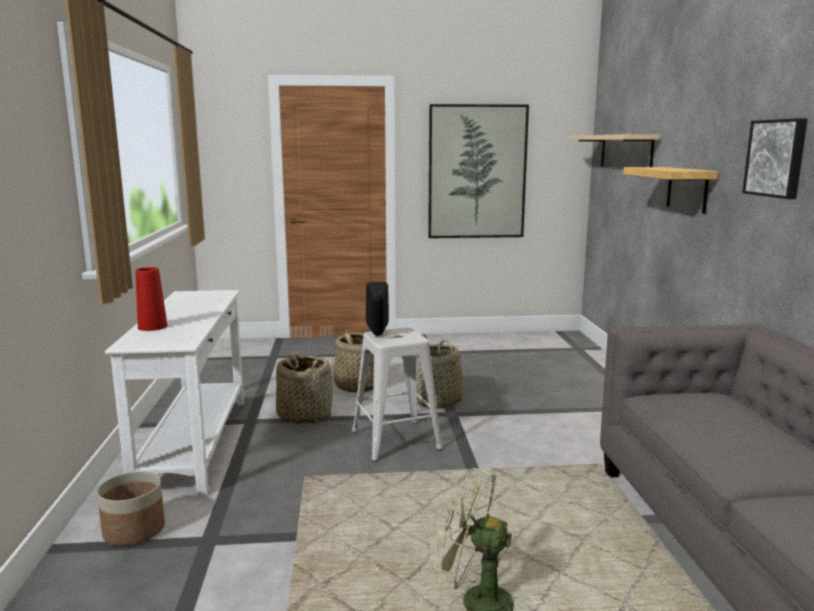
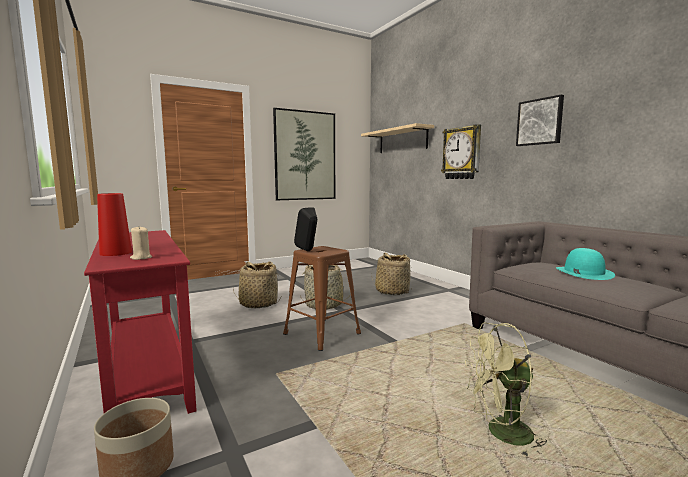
camera: 25 degrees left, 5 degrees down
white console table [105,290,244,496] -> red console table [84,230,197,414]
basket [276,352,333,424] -> basket moved to [372,253,412,295]
white stool [352,328,443,462] -> brown stool [283,246,361,351]
shelf [623,167,718,214] -> wall clock [441,124,481,179]
none -> beige candle [130,227,152,260]
none -> turquoise hat [556,248,615,280]

